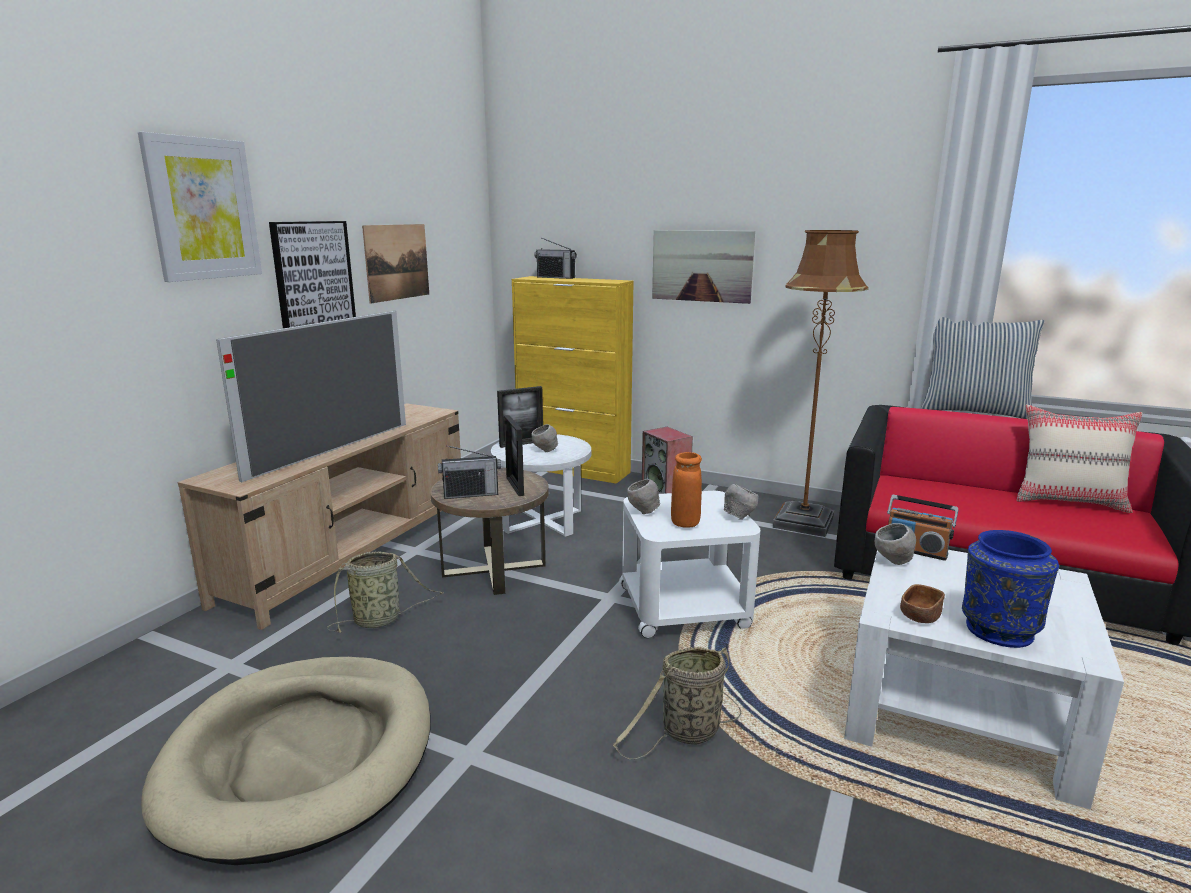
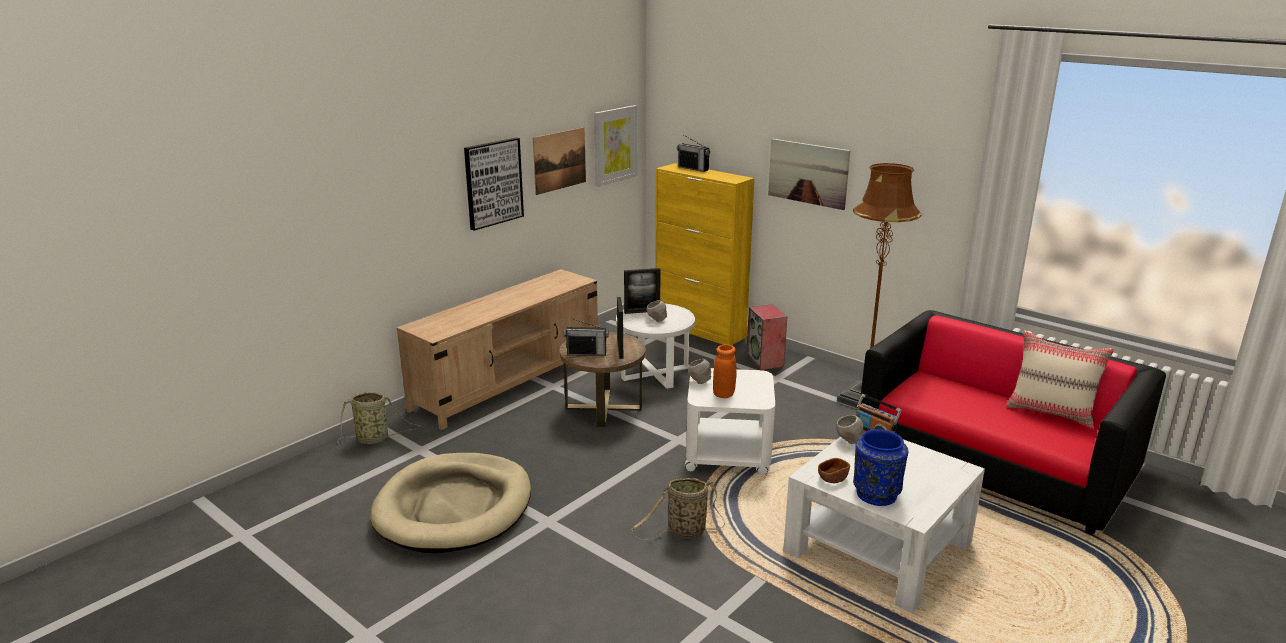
camera: 15 degrees right, 5 degrees up
picture [138,132,262,282] -> picture moved to [594,105,637,187]
television [216,311,406,482] -> none
basket [327,551,443,633] -> basket moved to [338,392,421,444]
grey bowl [724,484,758,520] -> none
pillow [921,317,1045,419] -> none

